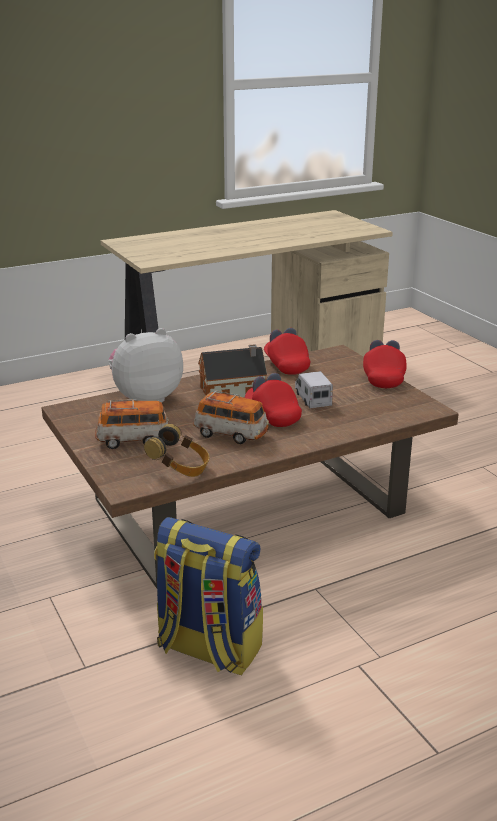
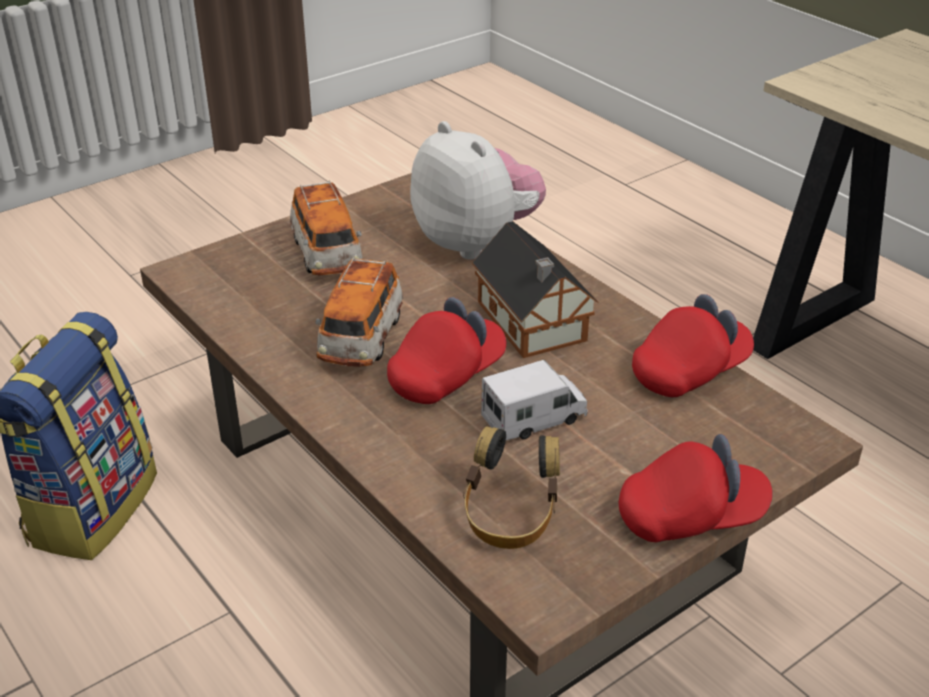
camera: 80 degrees right, 10 degrees up
headphones [144,424,209,477] -> headphones moved to [463,426,560,549]

